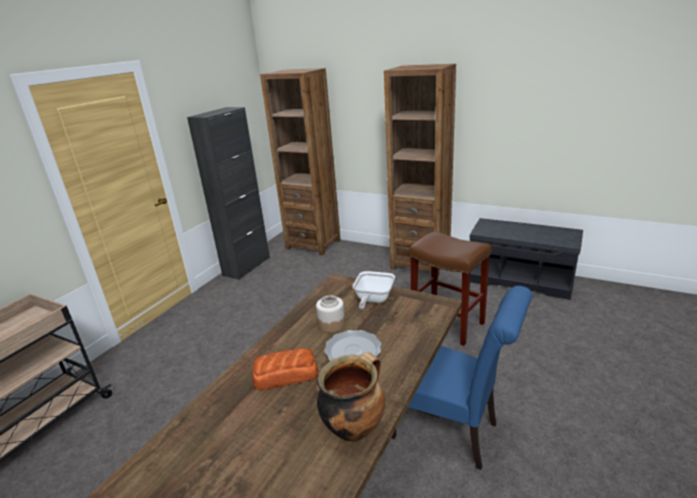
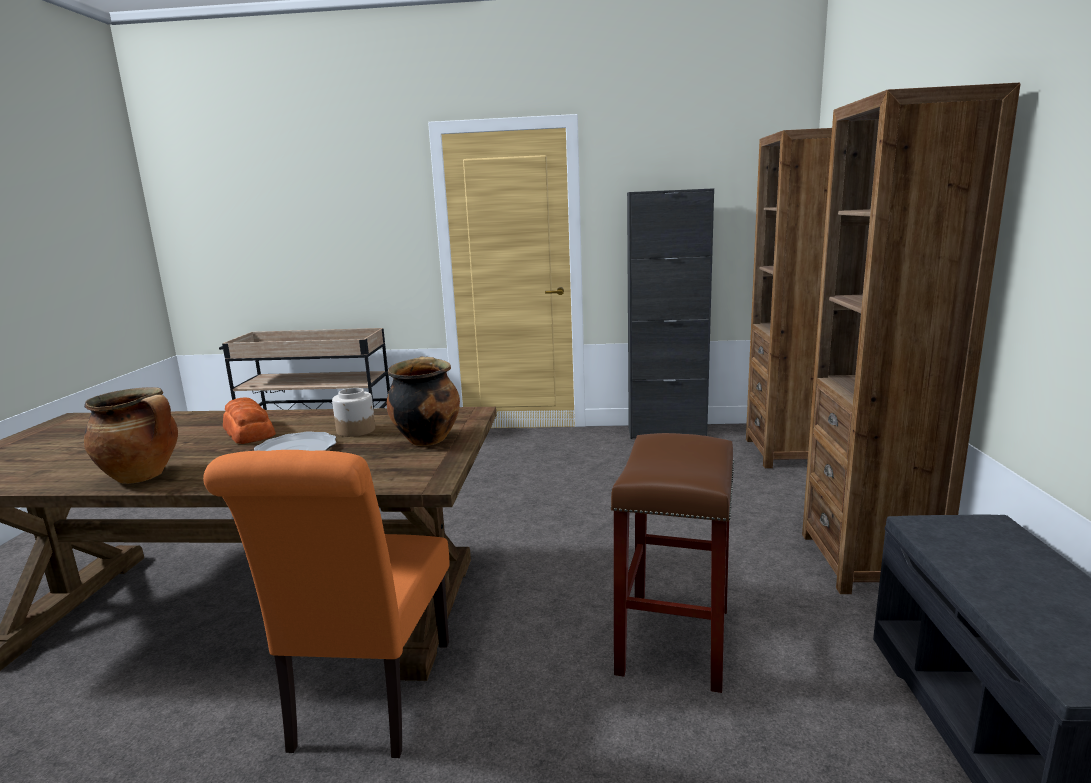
camera: 65 degrees right, 10 degrees down
frying pan [353,271,395,310] -> cooking pot [387,357,460,446]
blue chair [391,286,532,470] -> orange chair [203,450,450,758]

